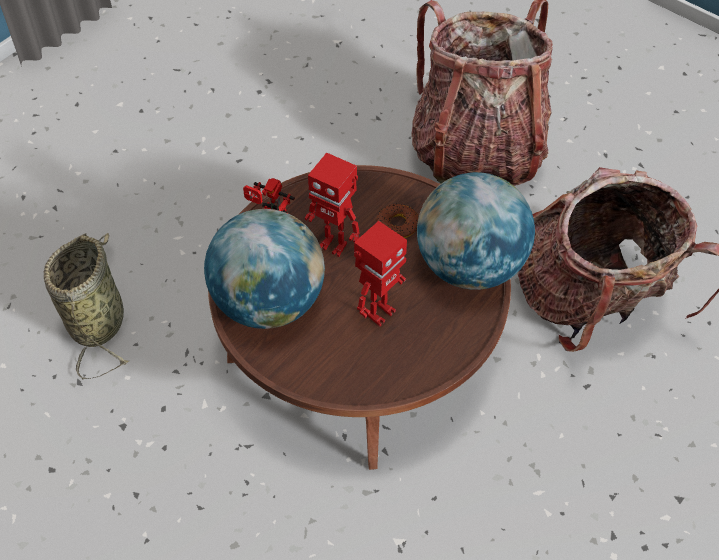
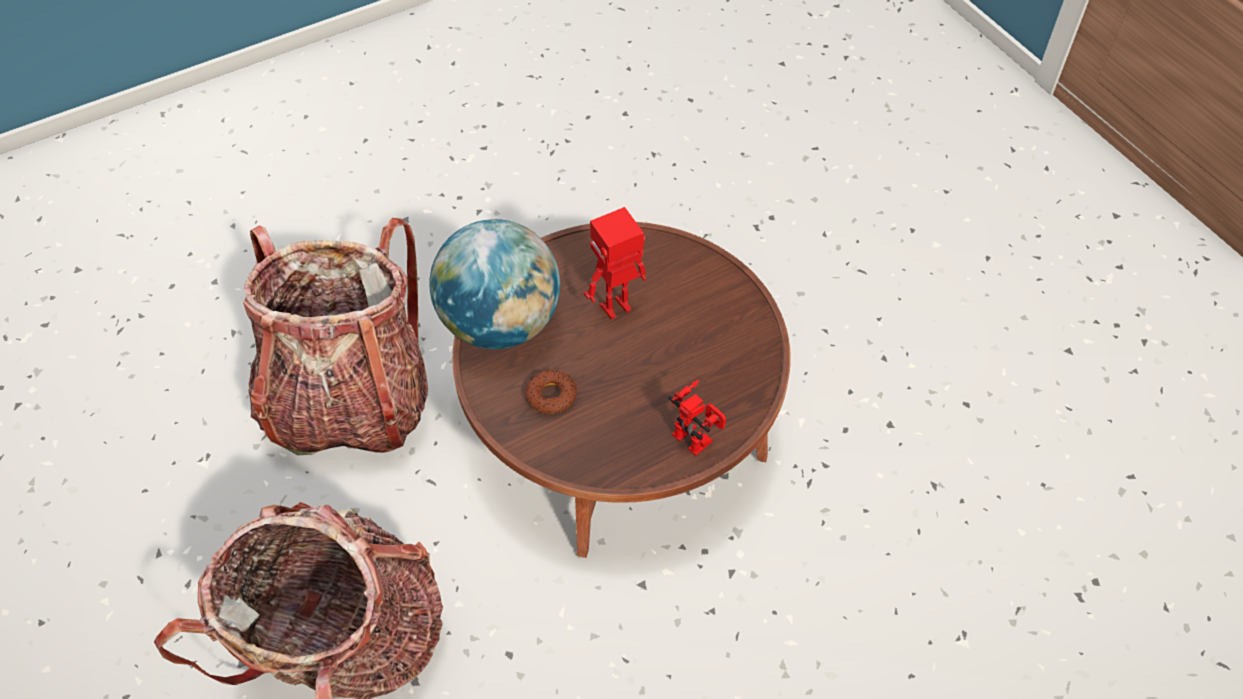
camera: 160 degrees left, 0 degrees up
basket [44,233,129,379] -> none
globe [204,209,325,329] -> none
toy robot [305,153,360,257] -> none

